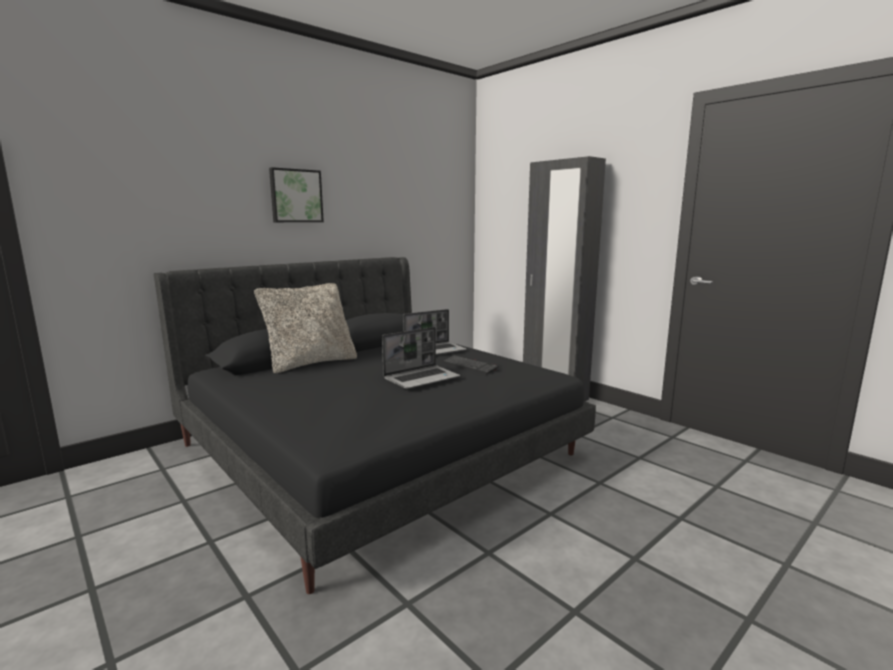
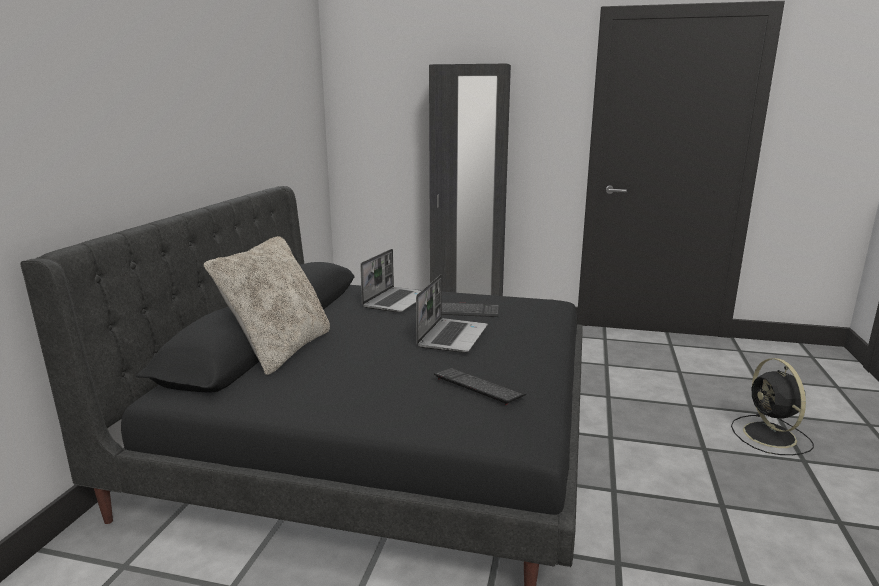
camera: 35 degrees left, 5 degrees up
picture [269,167,324,222] -> none
none -> keyboard [434,368,526,405]
none -> black fan [731,358,814,455]

